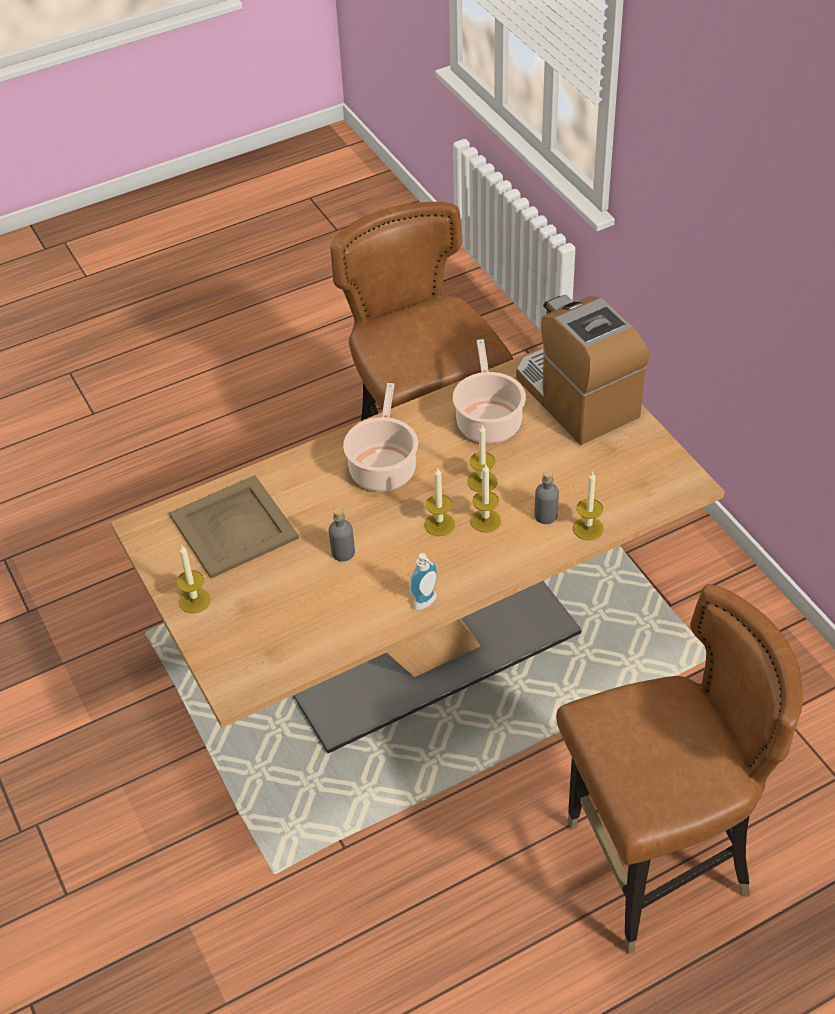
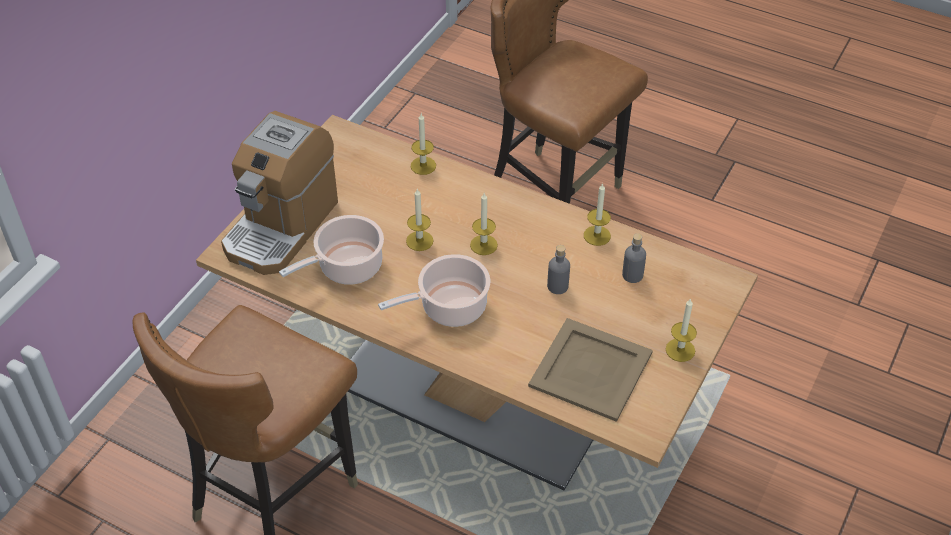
camera: 125 degrees left, 0 degrees up
soap dispenser [409,553,438,610] -> none
candle [470,463,501,533] -> candle moved to [584,183,611,246]
grey bottle [535,470,559,524] -> grey bottle moved to [622,233,646,283]

